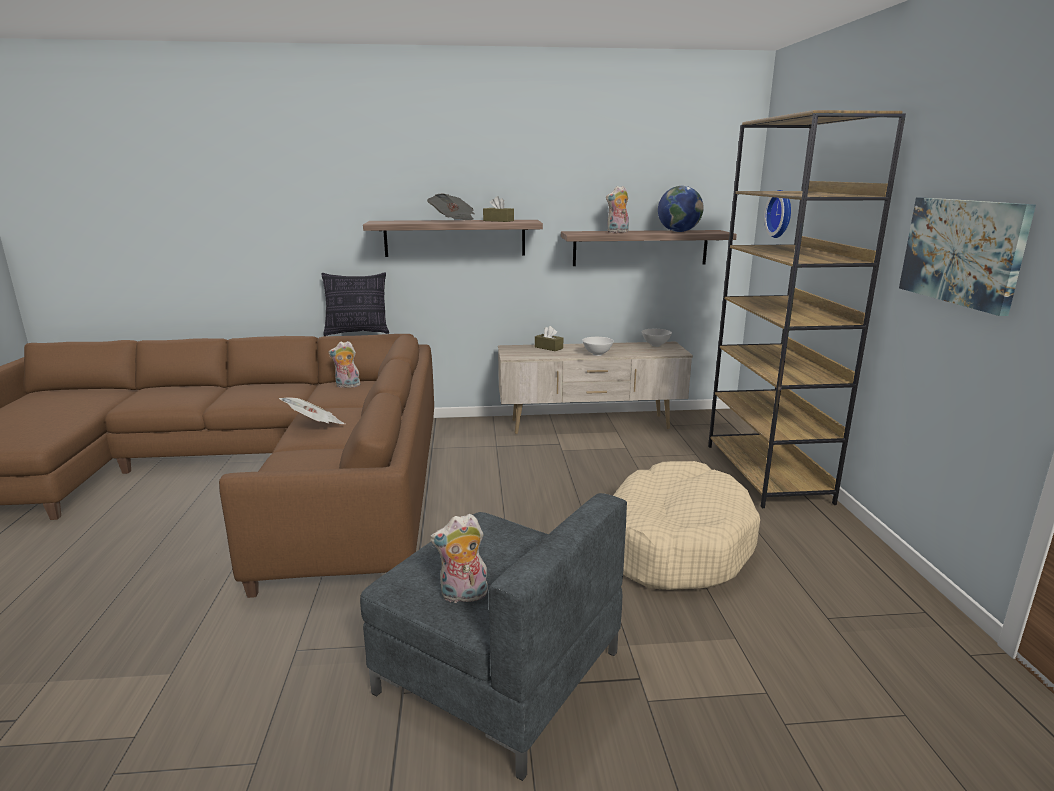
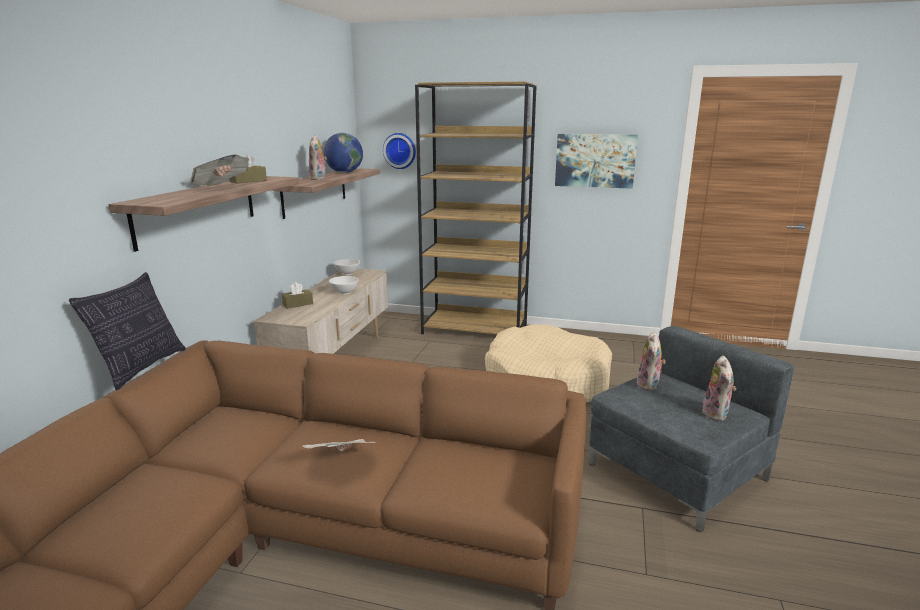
camera: 70 degrees left, 0 degrees up
plush toy [329,341,360,388] -> plush toy moved to [637,332,666,391]

